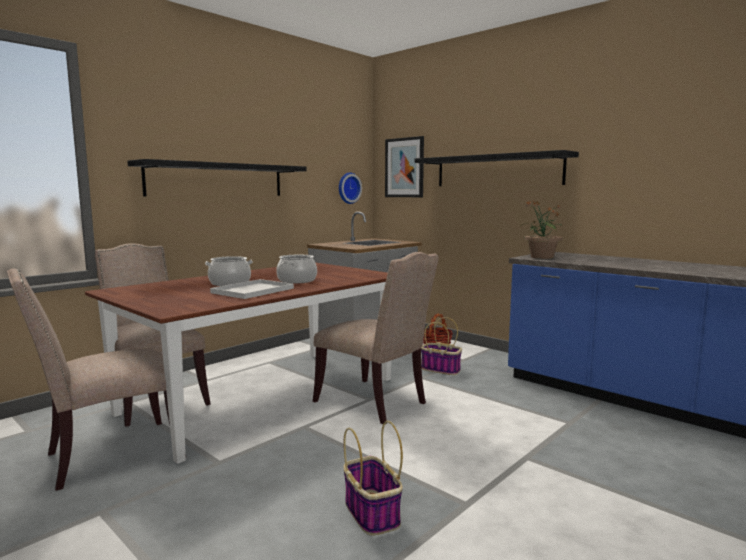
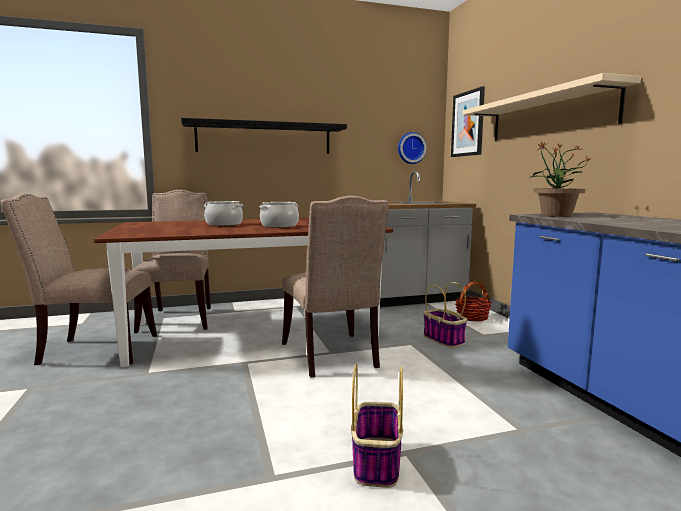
camera: 30 degrees right, 0 degrees up
white tray [210,279,294,299] -> none
basket [344,421,403,536] -> basket moved to [351,364,403,488]
black shelf [414,150,579,186] -> beige shelf [463,73,641,141]

